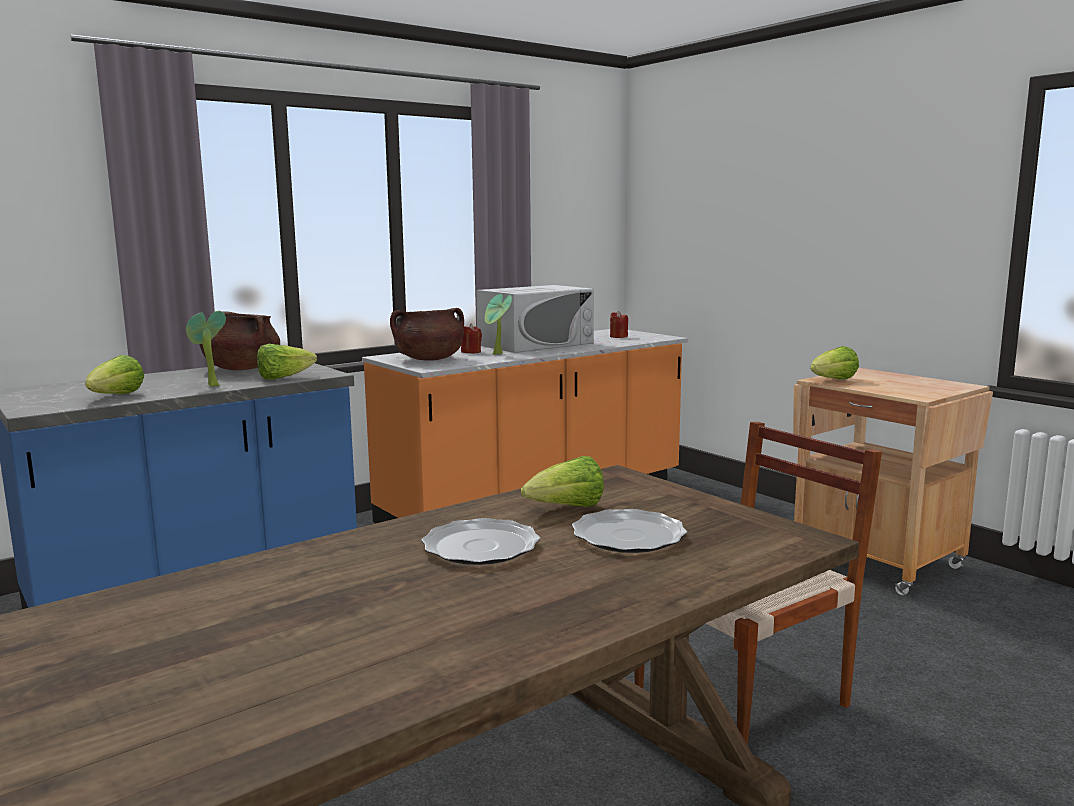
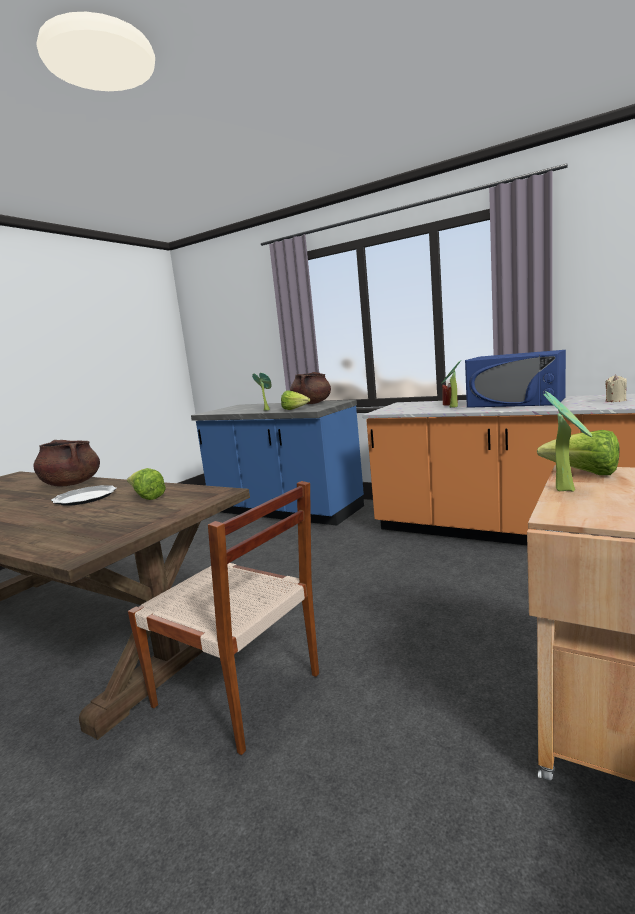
camera: 70 degrees right, 0 degrees up
lettuce [85,355,144,394] -> none
brown cooking pot [390,308,464,361] -> brown cooking pot moved to [33,440,100,487]
white microwave [476,285,594,353] -> blue microwave [465,350,566,408]
plate [572,509,687,553] -> none
red candle [610,311,628,338] -> beige candle [605,375,627,402]
none -> potted plant [544,391,592,492]

